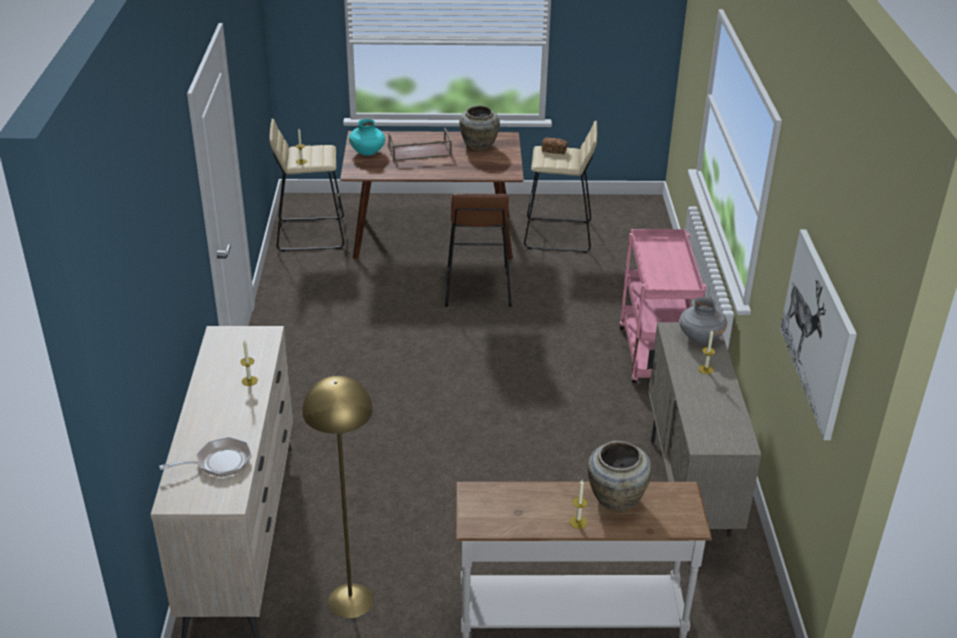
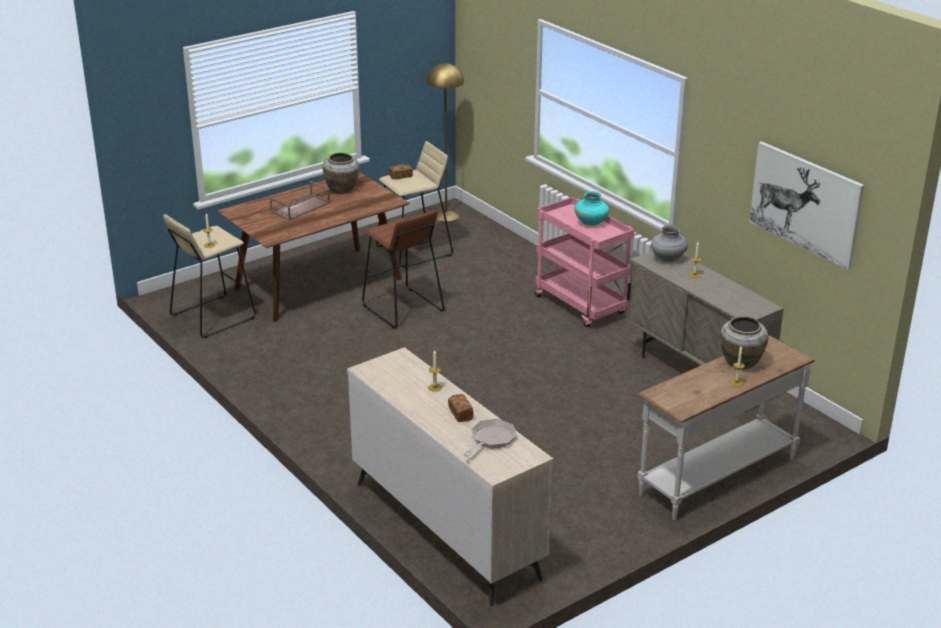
camera: 35 degrees left, 5 degrees down
yellow floor lamp [302,376,374,618] -> yellow floor lamp moved to [427,63,464,221]
turquoise vase [349,119,385,156] -> turquoise vase moved to [575,191,609,226]
none -> bread [448,394,474,422]

